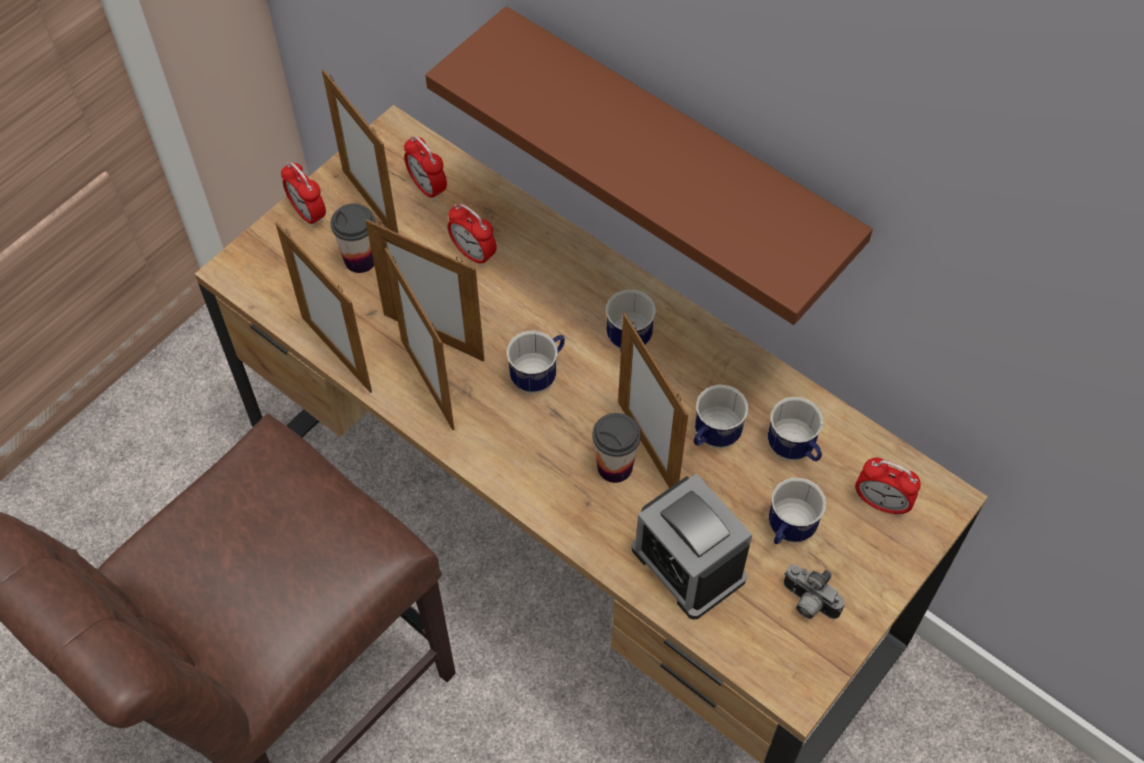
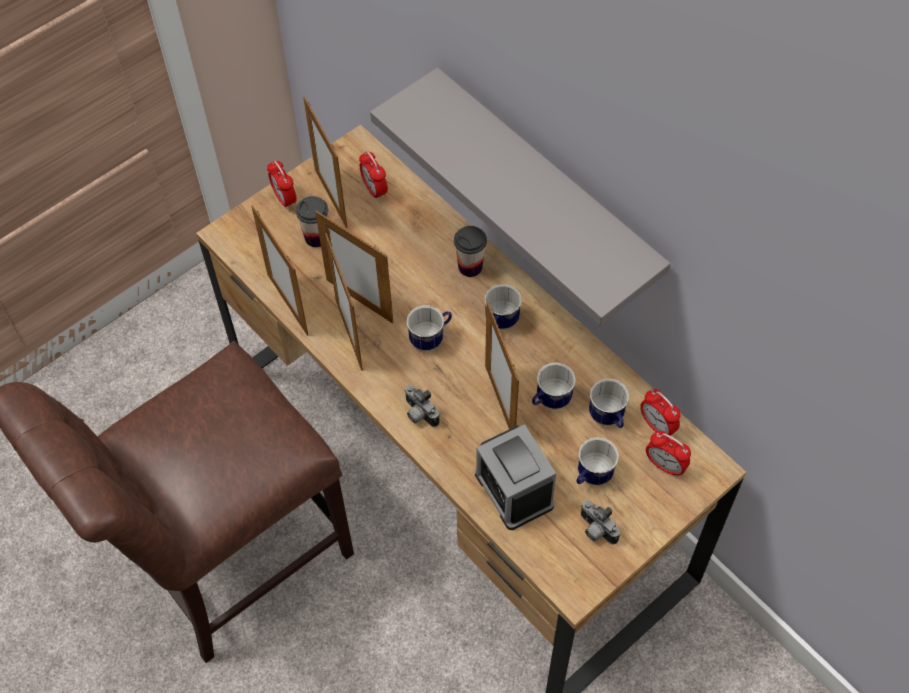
camera: 10 degrees right, 0 degrees up
brown shelf [425,6,873,325] -> grey shelf [370,67,670,326]
alarm clock [447,204,496,267] -> alarm clock moved to [640,389,681,436]
cup [592,413,641,483] -> cup moved to [454,226,487,277]
none -> camera [404,385,440,427]

